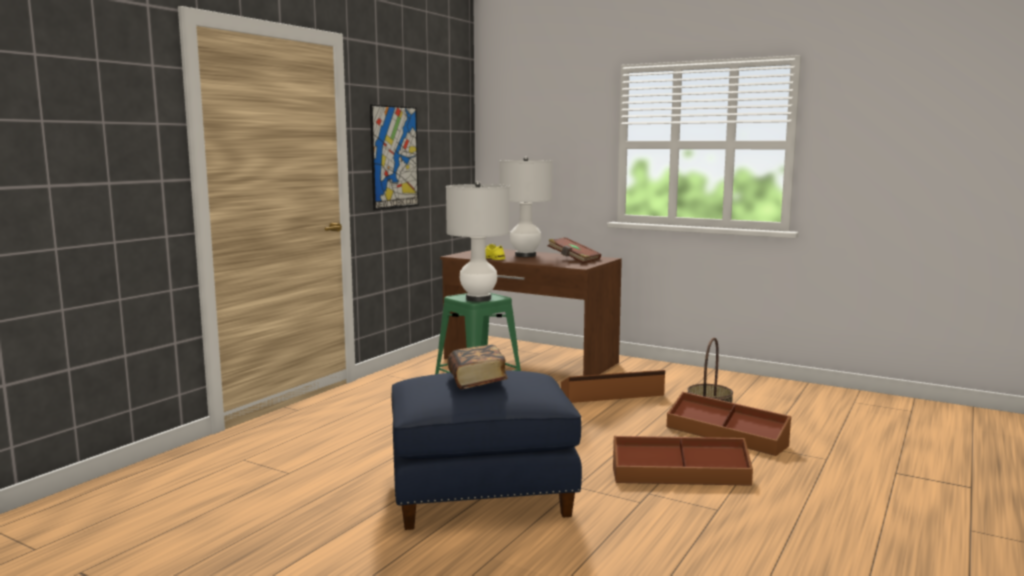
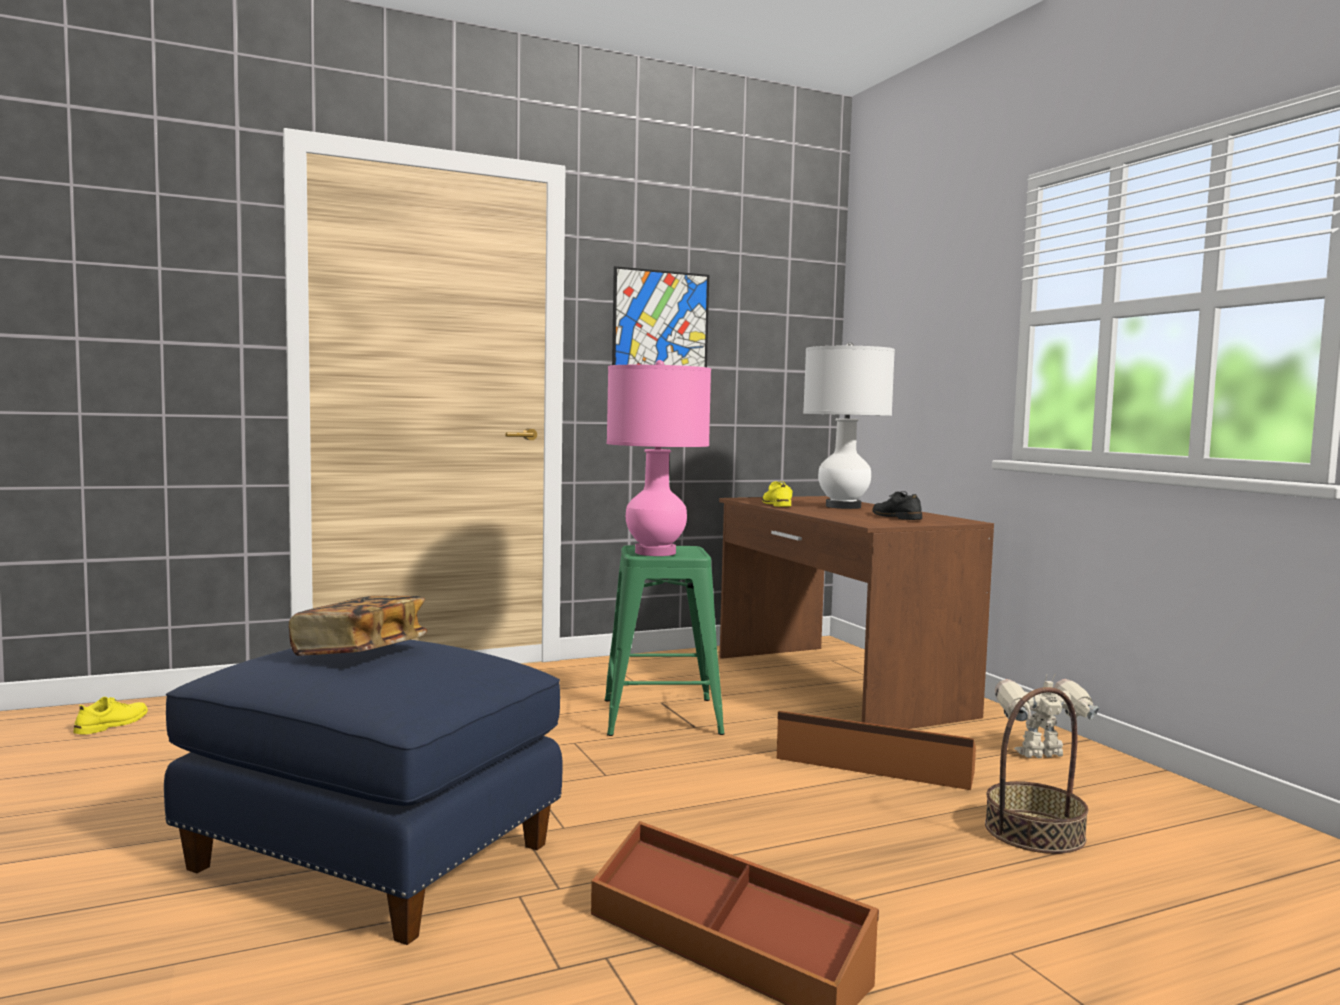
camera: 35 degrees right, 5 degrees down
white table lamp [446,181,510,302] -> pink table lamp [607,360,711,556]
brown book [548,237,601,264] -> black shoe [872,491,922,520]
brown storage box [667,392,791,456] -> none
none -> yellow shoe [74,697,148,735]
none -> toy robot [995,673,1099,758]

